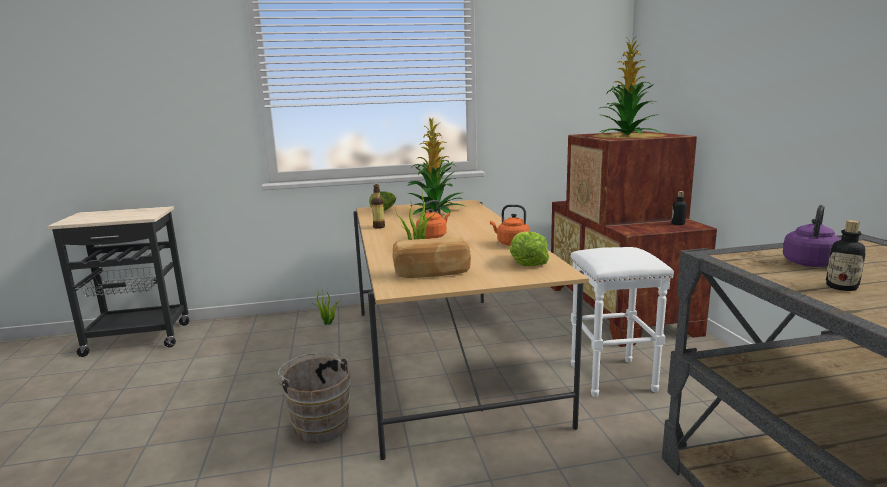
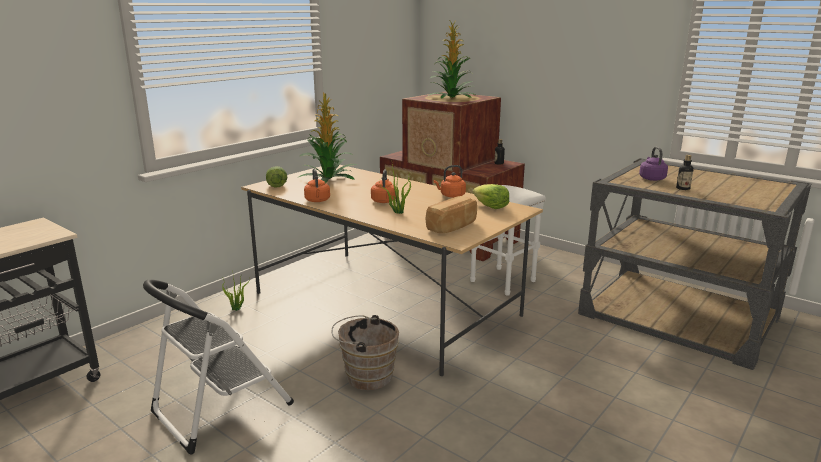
camera: 40 degrees left, 5 degrees up
bottle [371,184,385,229] -> orange kettle [304,169,330,202]
none -> step ladder [143,279,294,455]

